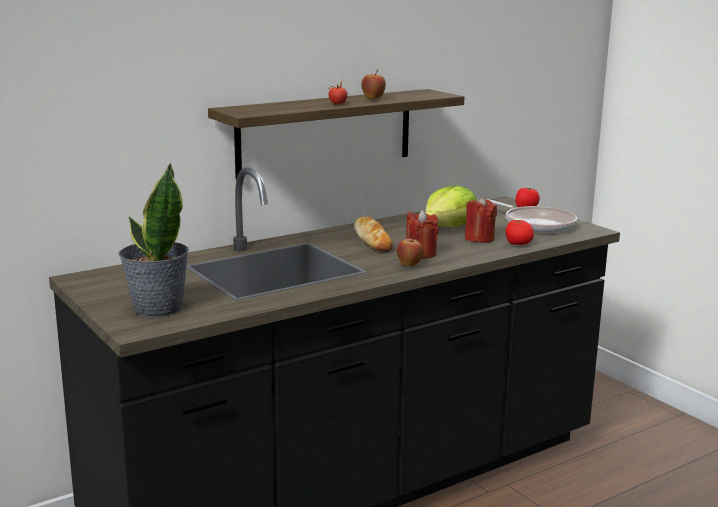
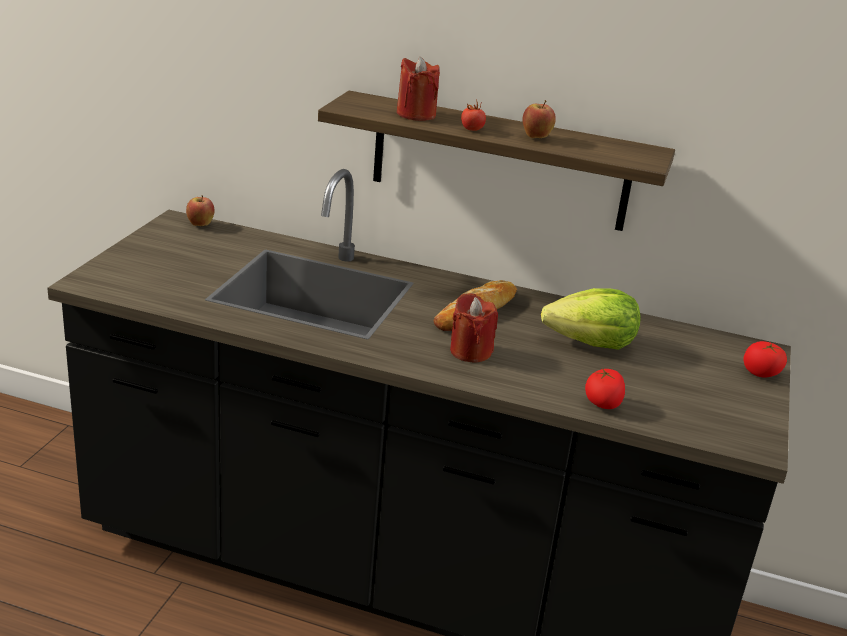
camera: 50 degrees right, 10 degrees up
potted plant [119,162,189,318] -> none
apple [396,235,423,267] -> apple moved to [186,195,215,226]
red candle [465,197,497,243] -> red candle moved to [397,57,440,121]
frying pan [487,199,577,233] -> none

